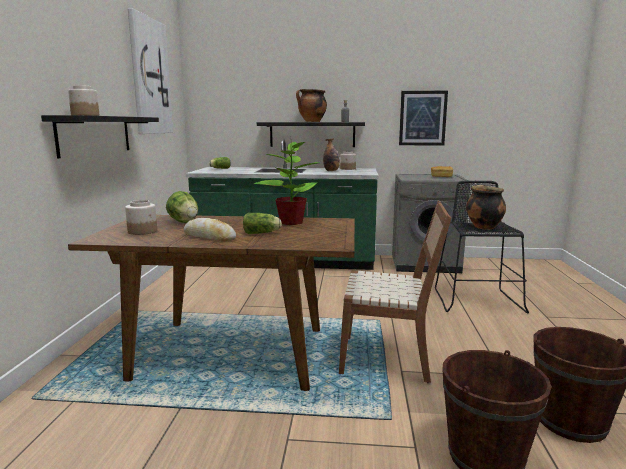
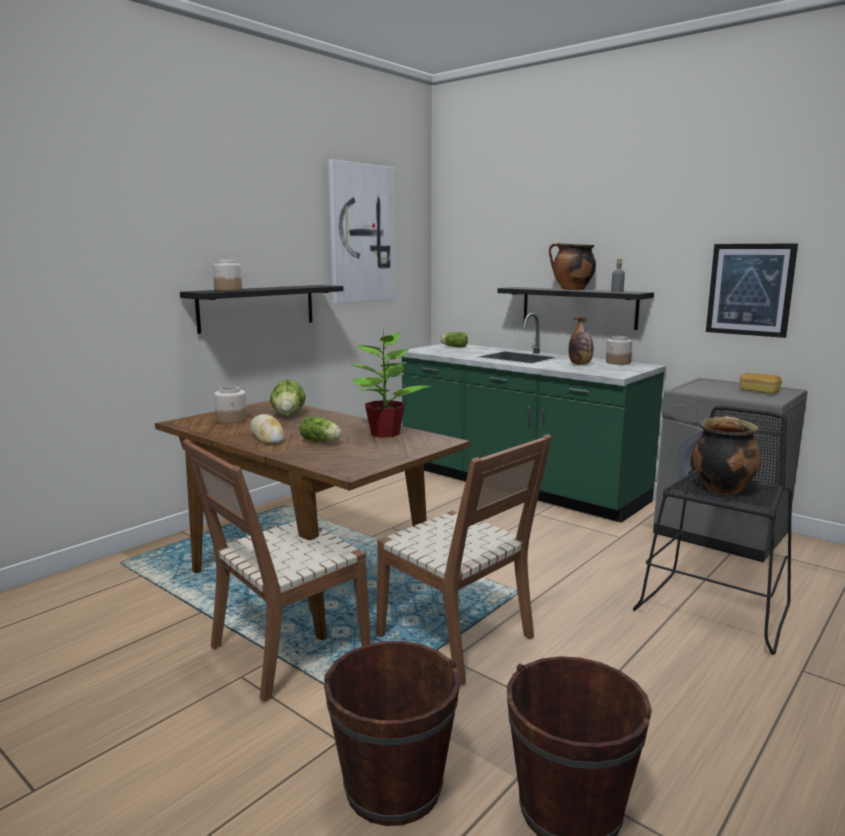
camera: 35 degrees right, 0 degrees up
none -> chair [183,439,370,702]

